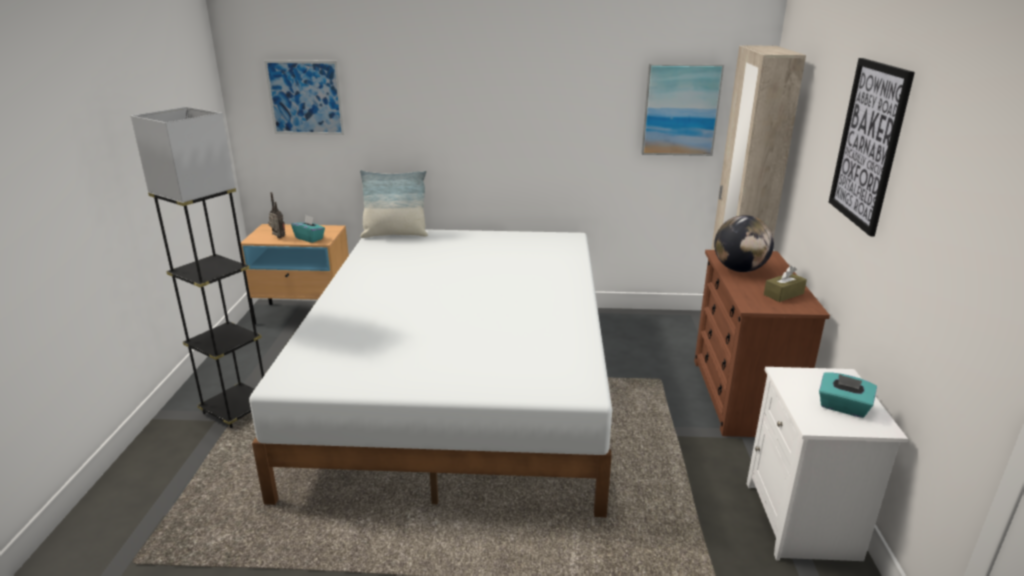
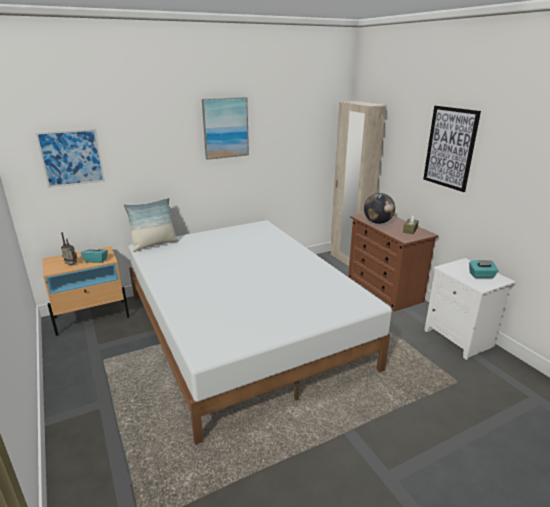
camera: 30 degrees left, 0 degrees up
grey floor lamp [131,107,264,428] -> none
picture [641,63,724,156] -> picture moved to [202,97,249,160]

